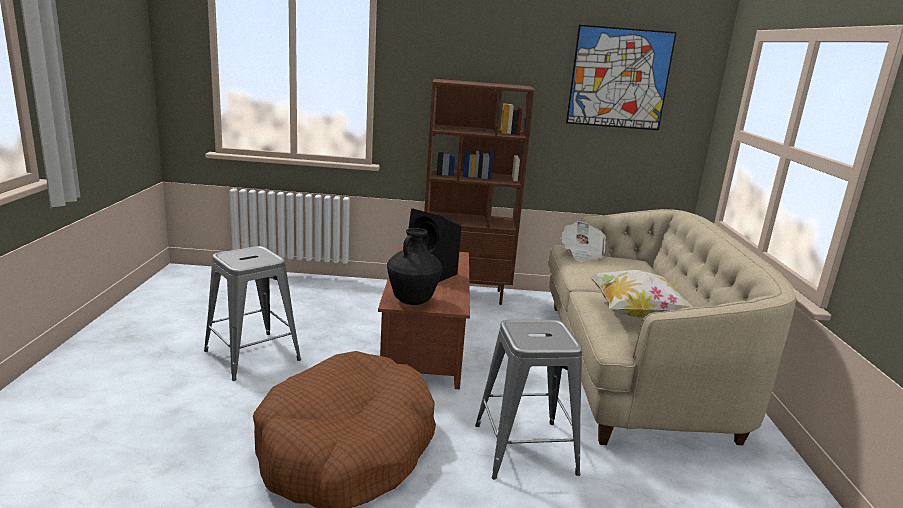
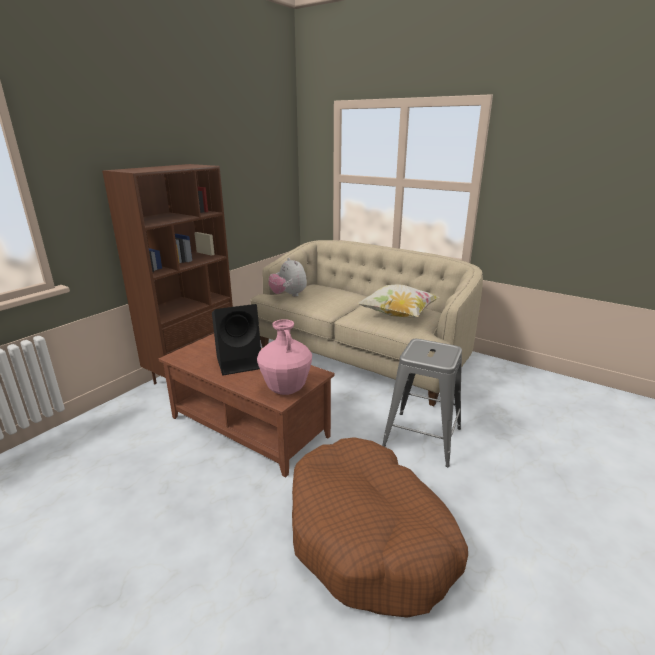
camera: 55 degrees left, 5 degrees up
grey stool [204,246,301,381] -> none
black vase [387,228,443,305] -> pink vase [257,319,312,395]
newspaper [560,221,606,262] -> plush toy [269,258,307,297]
picture [566,25,677,130] -> none

